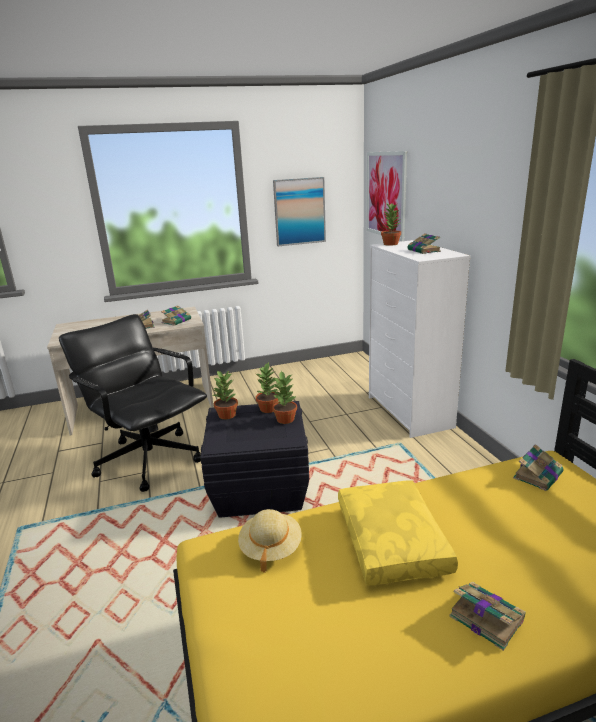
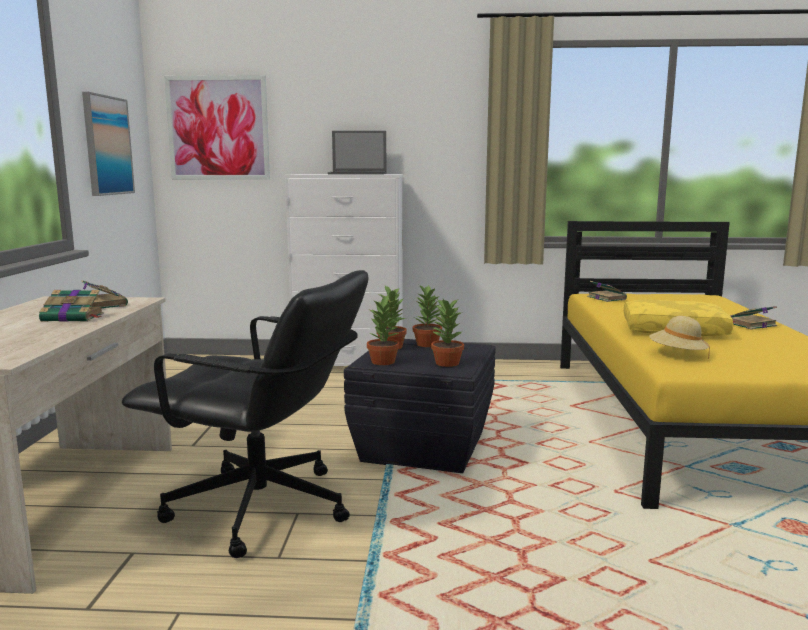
camera: 70 degrees left, 10 degrees down
black office chair [59,314,207,492] -> black office chair turned 135 degrees counterclockwise [122,270,368,558]
potted plant [381,203,401,246] -> potted plant moved to [431,299,464,367]
book [407,234,441,254] -> laptop [328,131,387,174]

